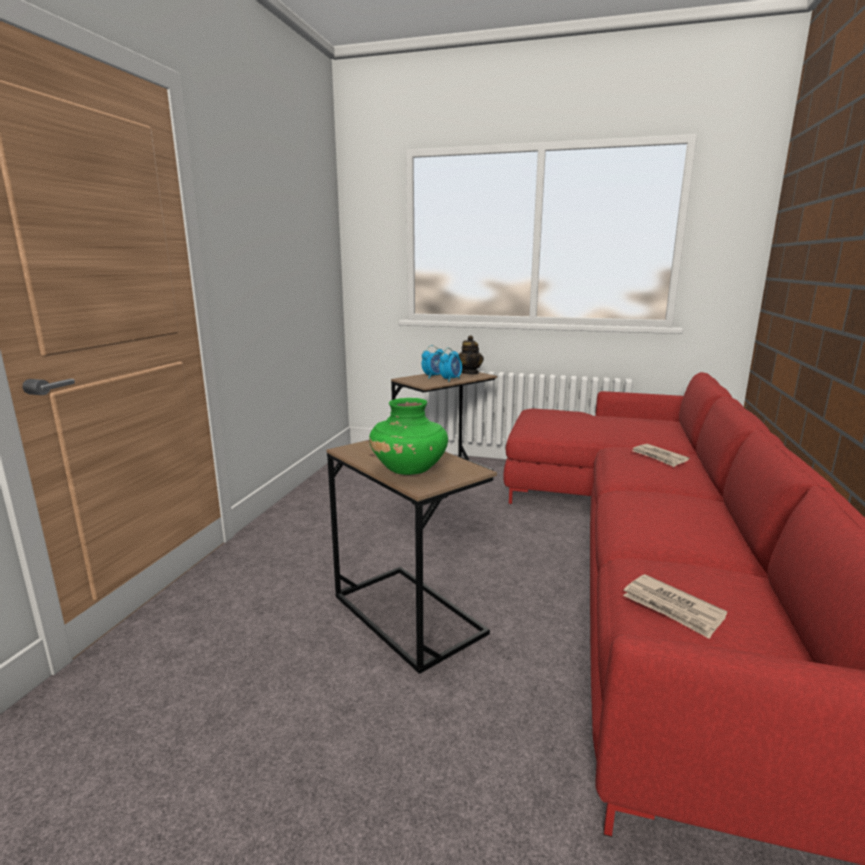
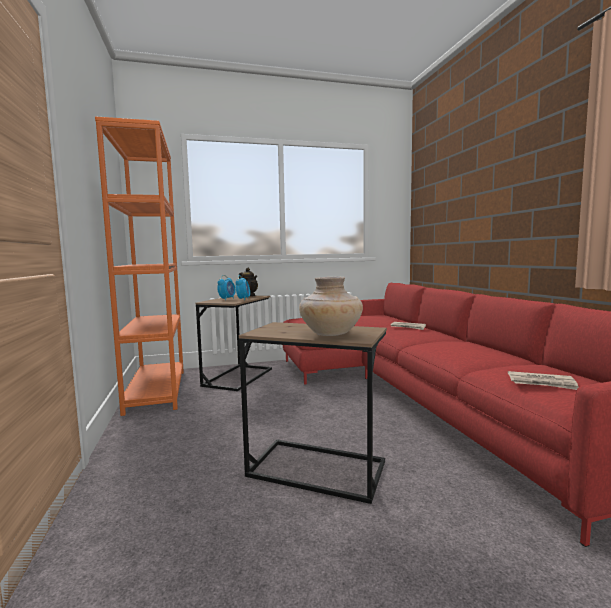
camera: 30 degrees left, 10 degrees down
green vase [369,398,448,475] -> beige vase [299,277,363,336]
none -> orange bookcase [95,116,184,416]

